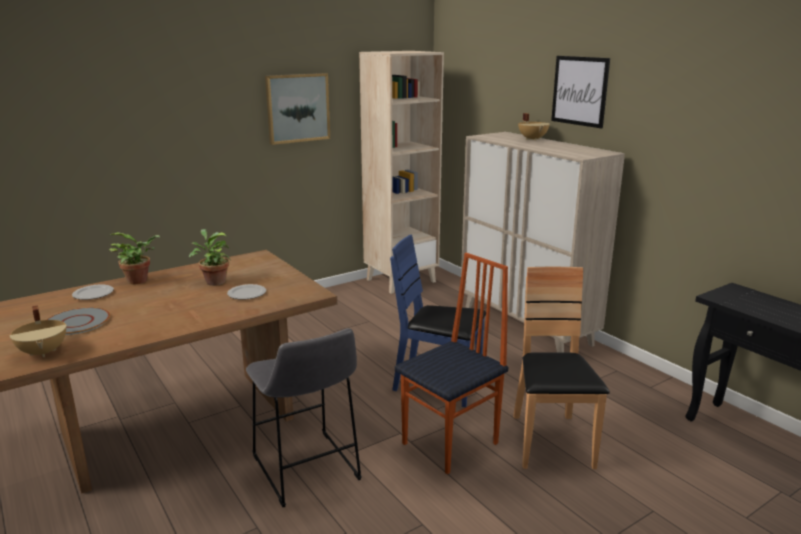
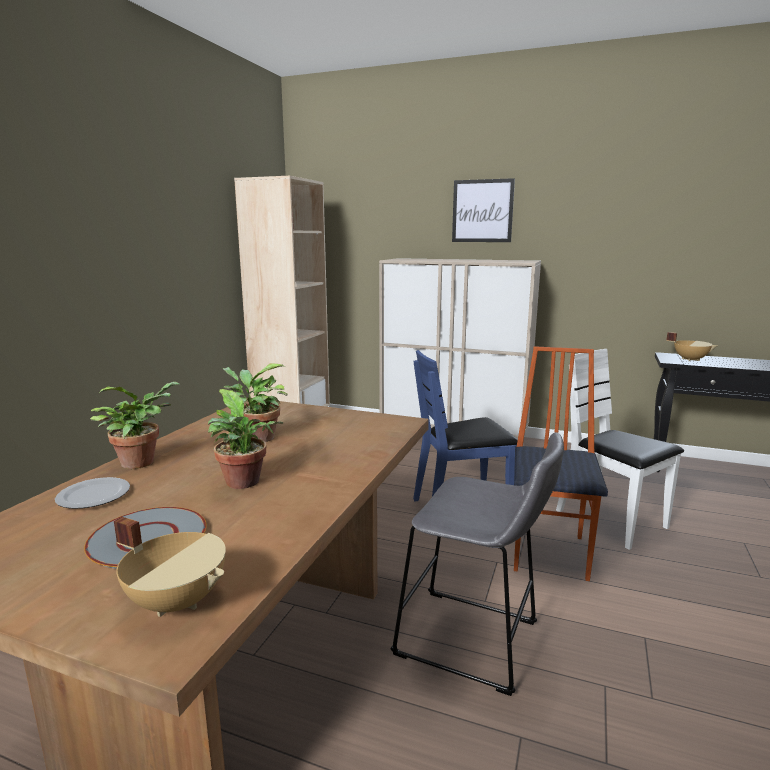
camera: 35 degrees left, 5 degrees down
plate [227,284,266,300] -> none
picture [265,73,330,145] -> none
brown chair [513,267,610,469] -> white chair [556,349,684,550]
beige cooking pot [518,113,550,141] -> beige cooking pot moved to [666,332,717,361]
none -> potted plant [208,389,283,489]

